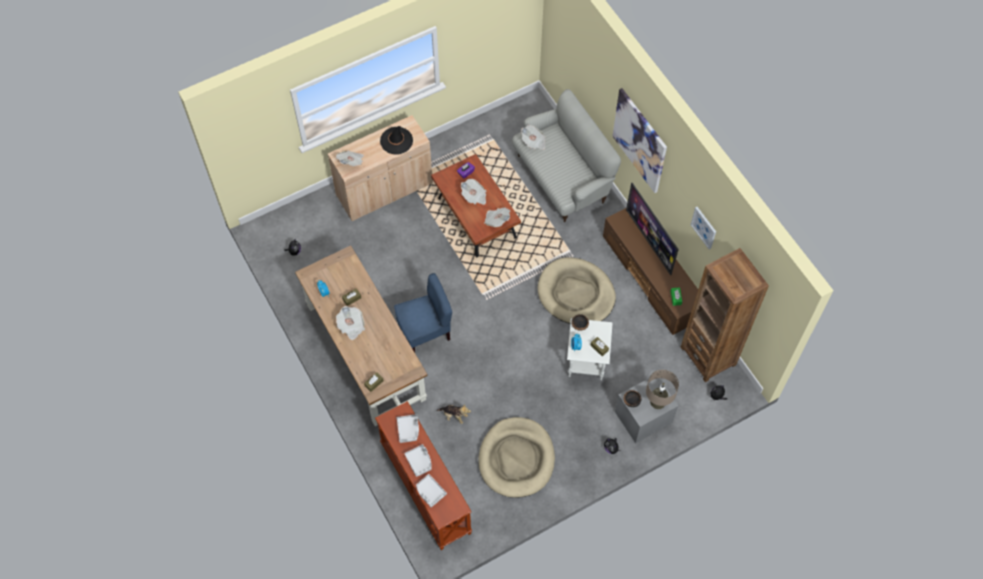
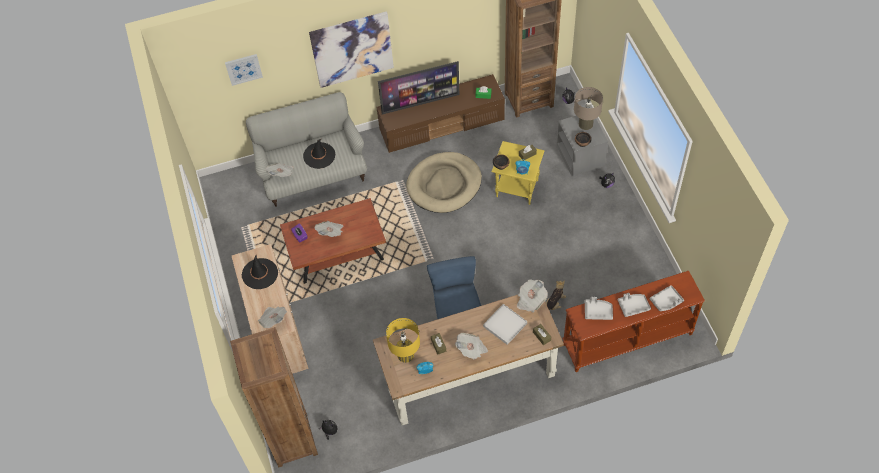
camera: 75 degrees left, 5 degrees down
beige dog bed [478,417,555,498] -> none
newspaper [484,207,510,227] -> newspaper moved to [517,279,548,313]
white side table [567,318,613,380] -> yellow side table [491,141,545,205]
picture [691,207,716,249] -> picture moved to [225,54,263,86]
none -> brown bookcase [230,327,318,467]
none -> black hat [303,139,335,169]
none -> yellow table lamp [386,318,420,363]
none -> white tray [483,304,527,345]

